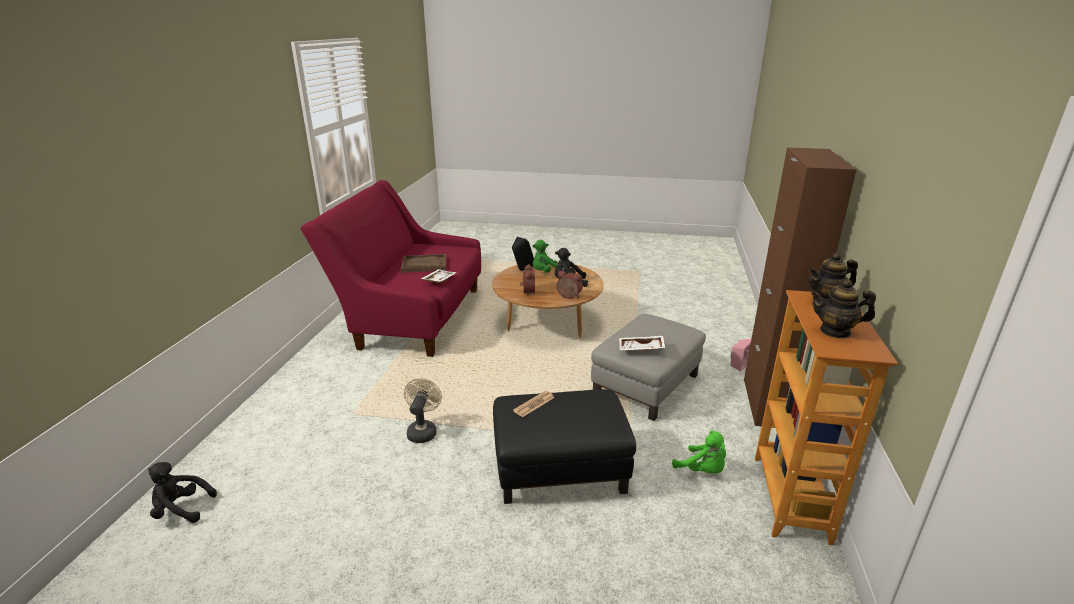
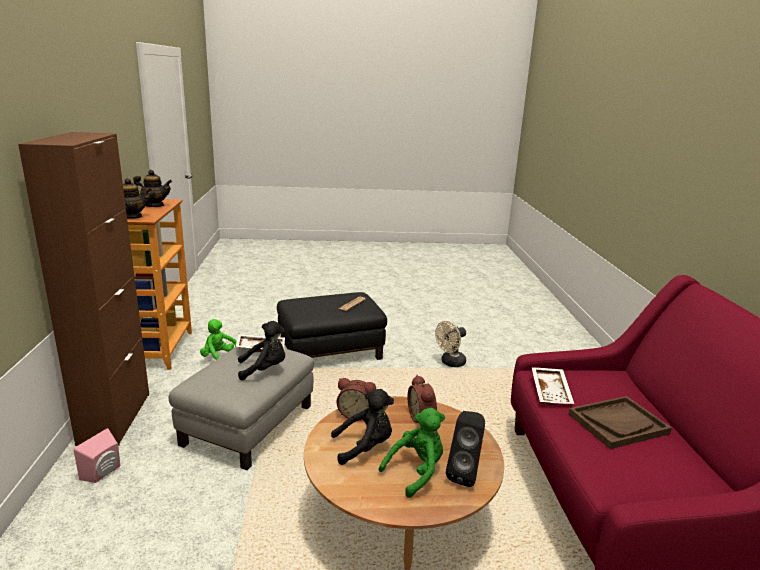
camera: 165 degrees right, 5 degrees down
black plush toy [148,462,217,523] -> black plush toy moved to [238,321,285,381]
beige fan [404,378,442,443] -> beige fan turned 60 degrees clockwise [435,321,466,367]

